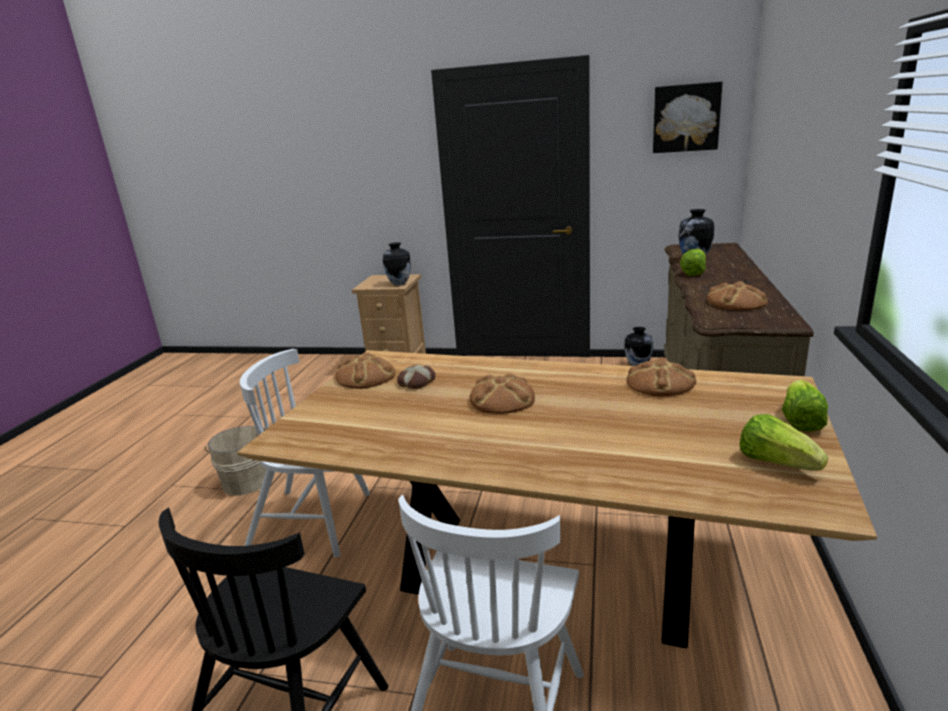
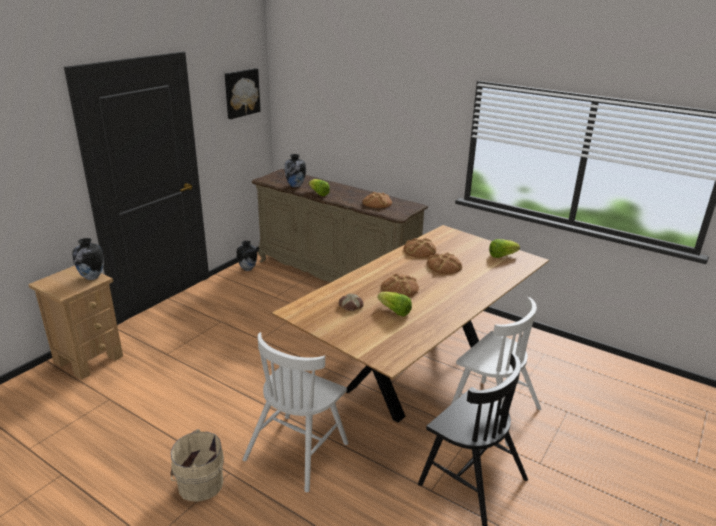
camera: 70 degrees left, 5 degrees up
bread [335,352,395,389] -> bread moved to [427,253,462,274]
lettuce [782,380,828,432] -> lettuce moved to [377,292,412,317]

